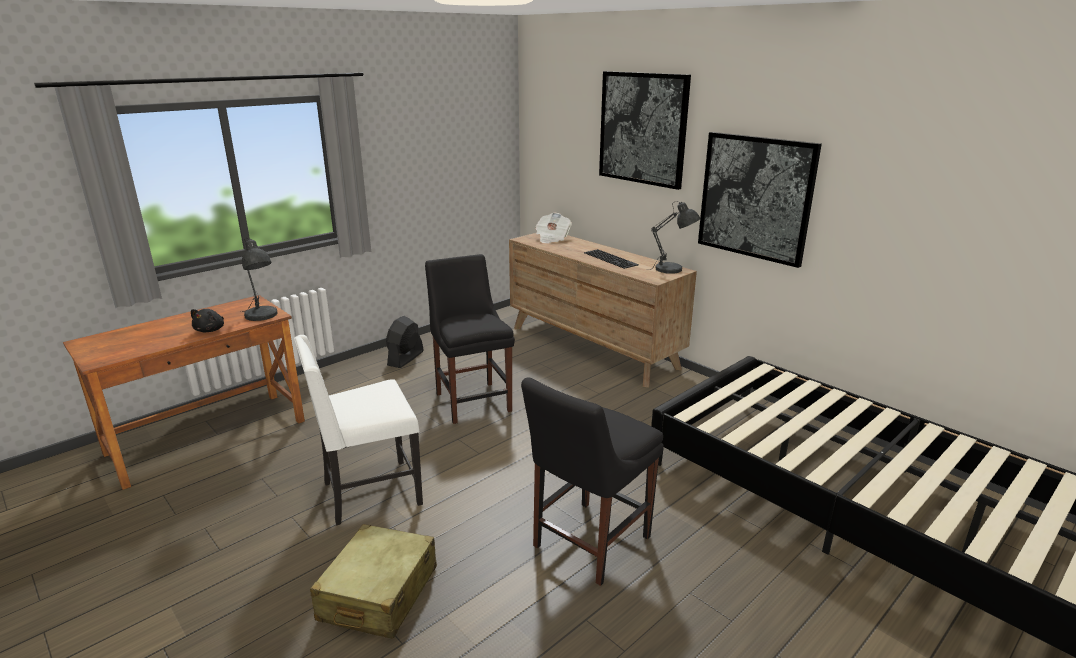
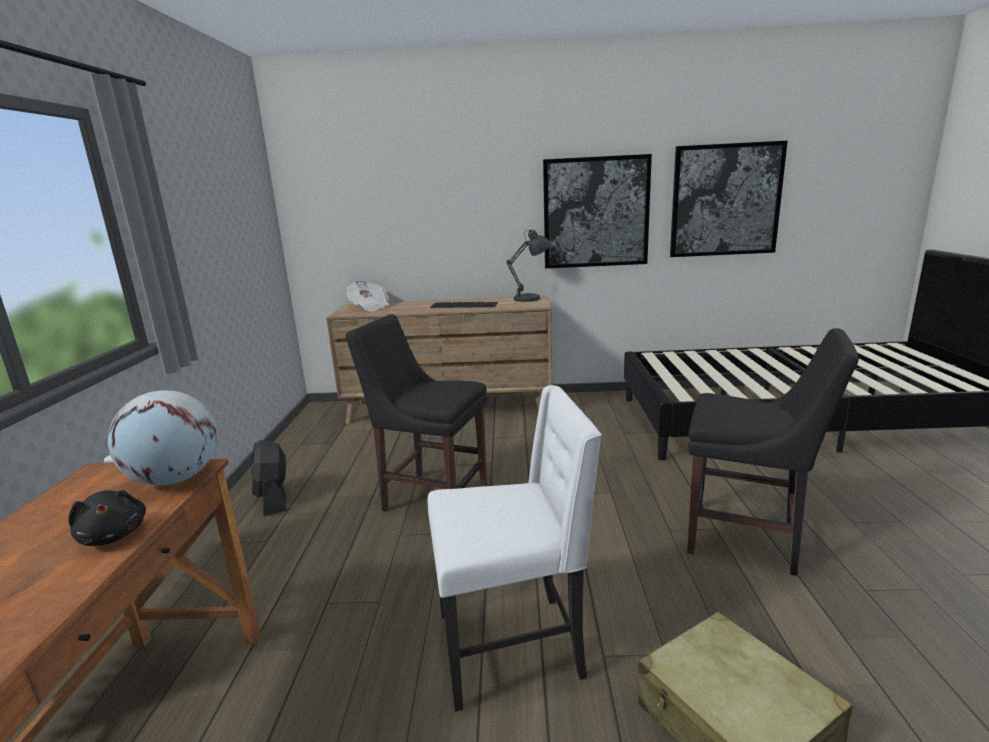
camera: 45 degrees left, 5 degrees down
grey table lamp [241,238,277,321] -> globe [108,390,217,486]
white chair [294,335,423,525] -> white chair turned 120 degrees counterclockwise [427,385,602,712]
black chair [521,377,664,586] -> black chair turned 60 degrees counterclockwise [687,328,859,576]
picture [599,71,691,190] -> picture moved to [670,141,788,257]

